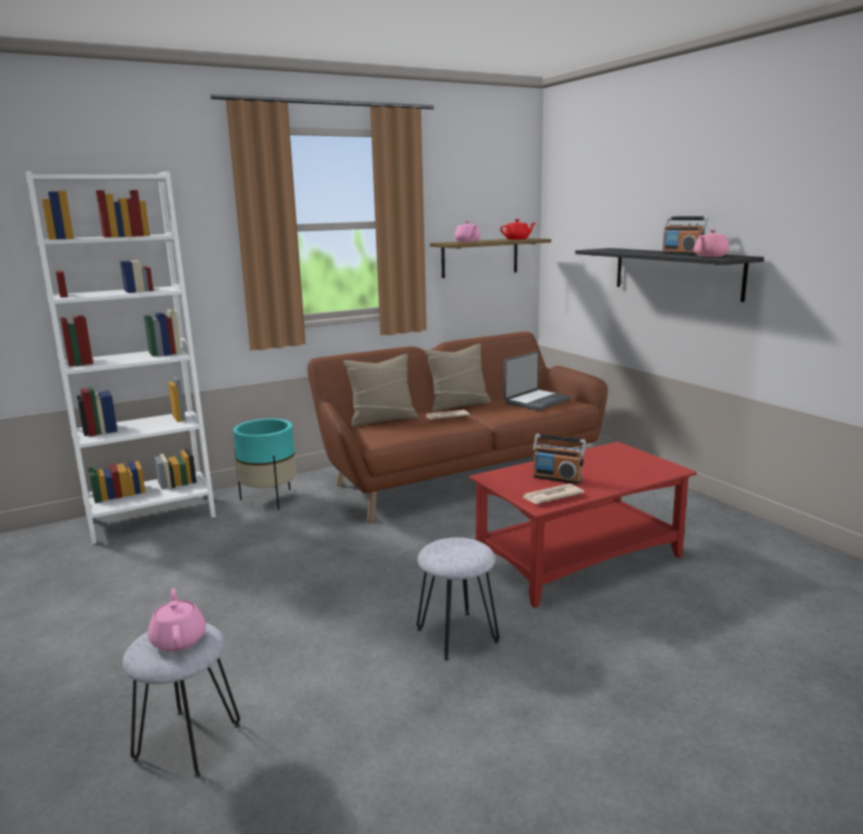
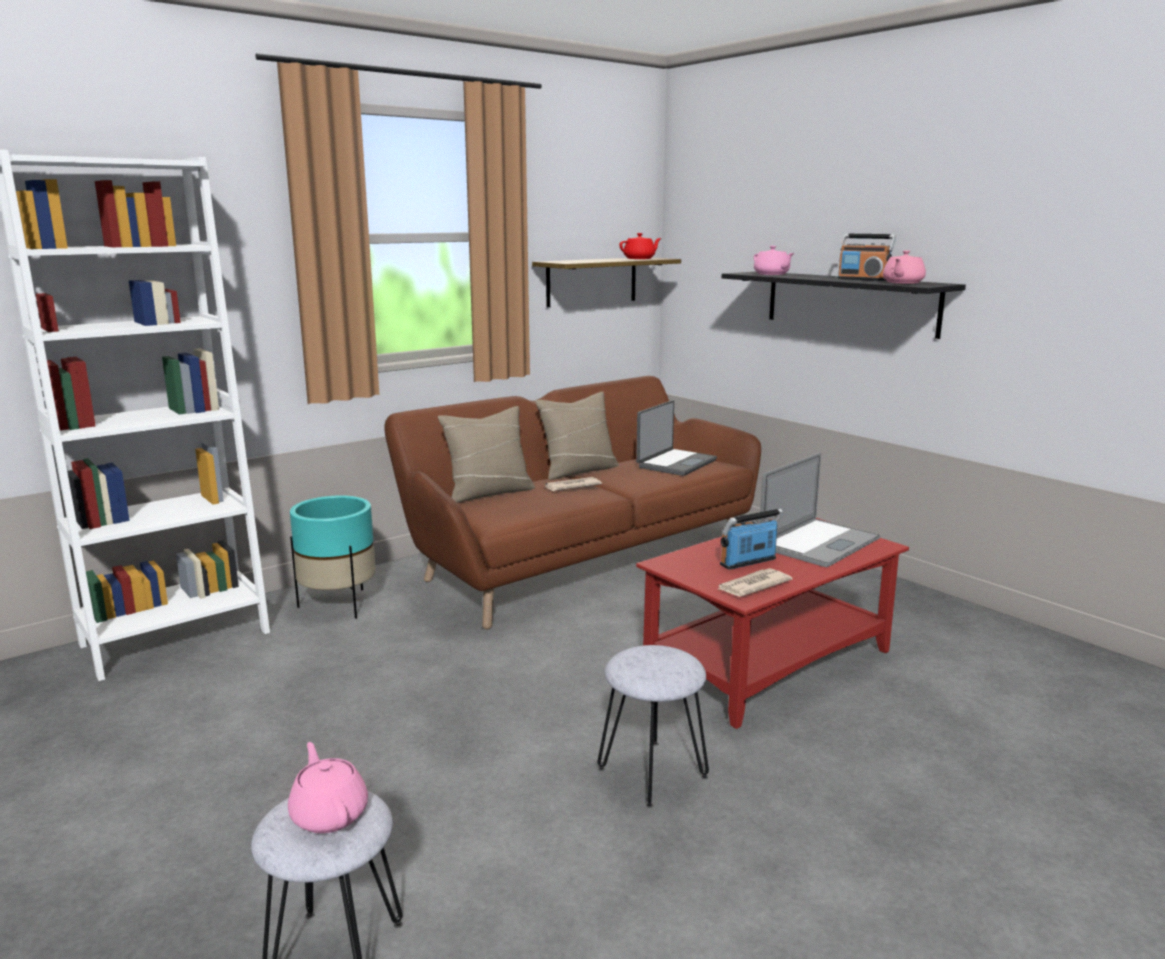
camera: 10 degrees left, 0 degrees up
pink teapot [455,221,480,242] -> pink teapot moved to [754,246,794,275]
radio [533,434,586,484] -> radio turned 135 degrees clockwise [720,509,783,570]
none -> laptop [760,453,880,567]

